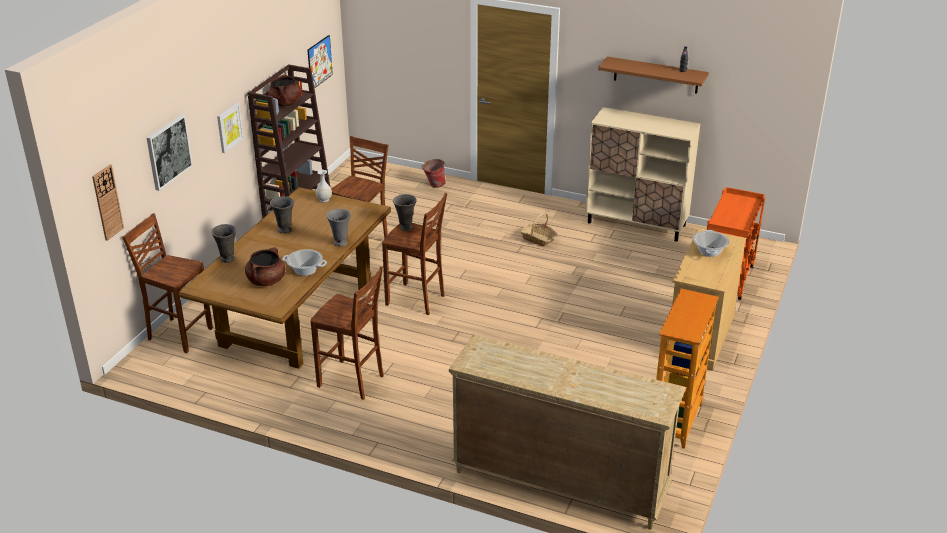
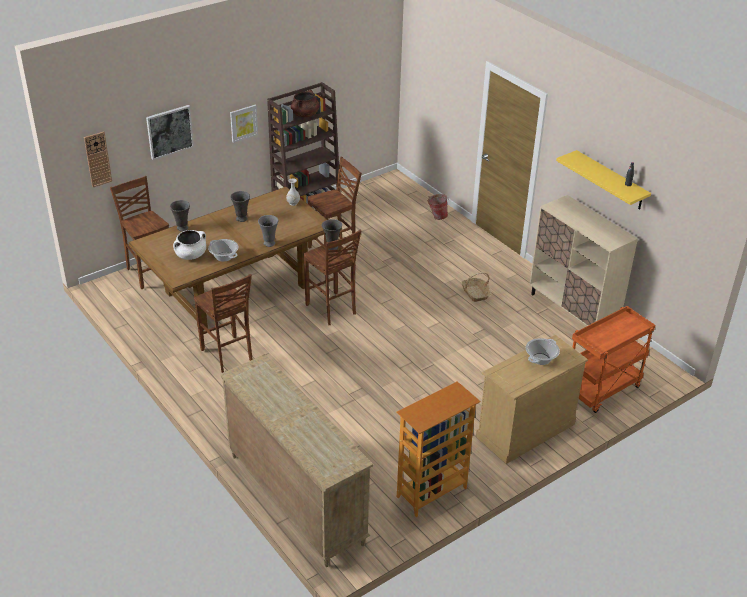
camera: 30 degrees right, 5 degrees up
brown cooking pot [245,248,285,286] -> white cooking pot [173,230,206,260]
picture [307,35,333,88] -> none
brown shelf [598,56,709,94] -> yellow shelf [556,150,651,210]

